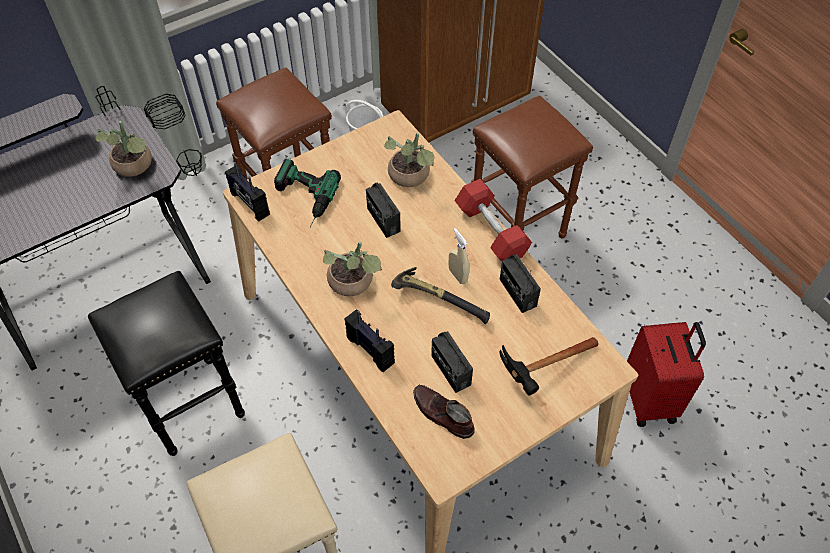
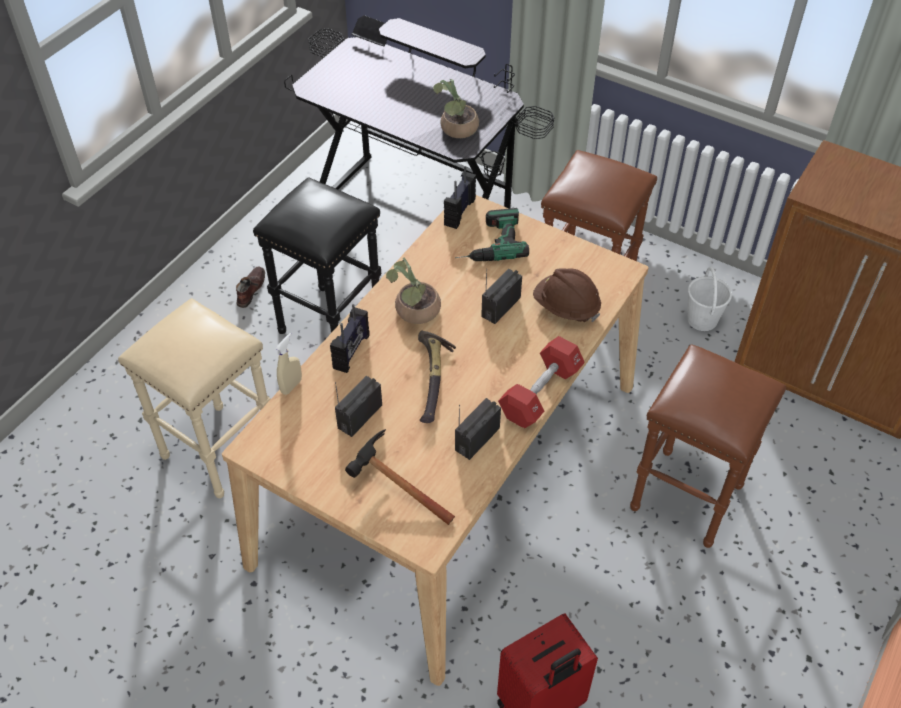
camera: 65 degrees right, 5 degrees down
potted plant [384,132,435,187] -> brown hard hat [533,268,601,323]
brown shoe [413,385,474,439] -> brown shoe moved to [236,266,265,308]
beige spray bottle [449,228,469,284] -> beige spray bottle moved to [276,333,302,395]

